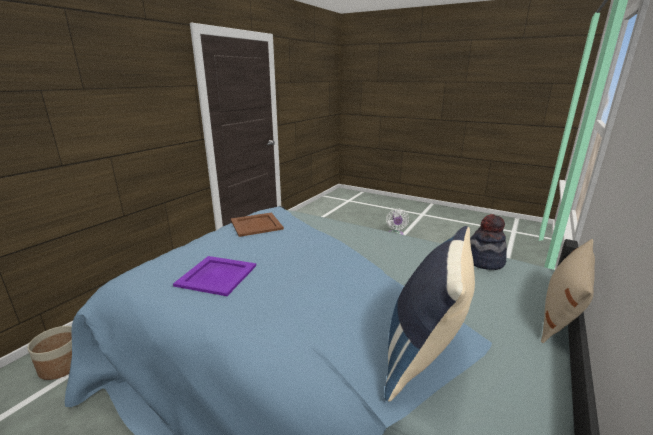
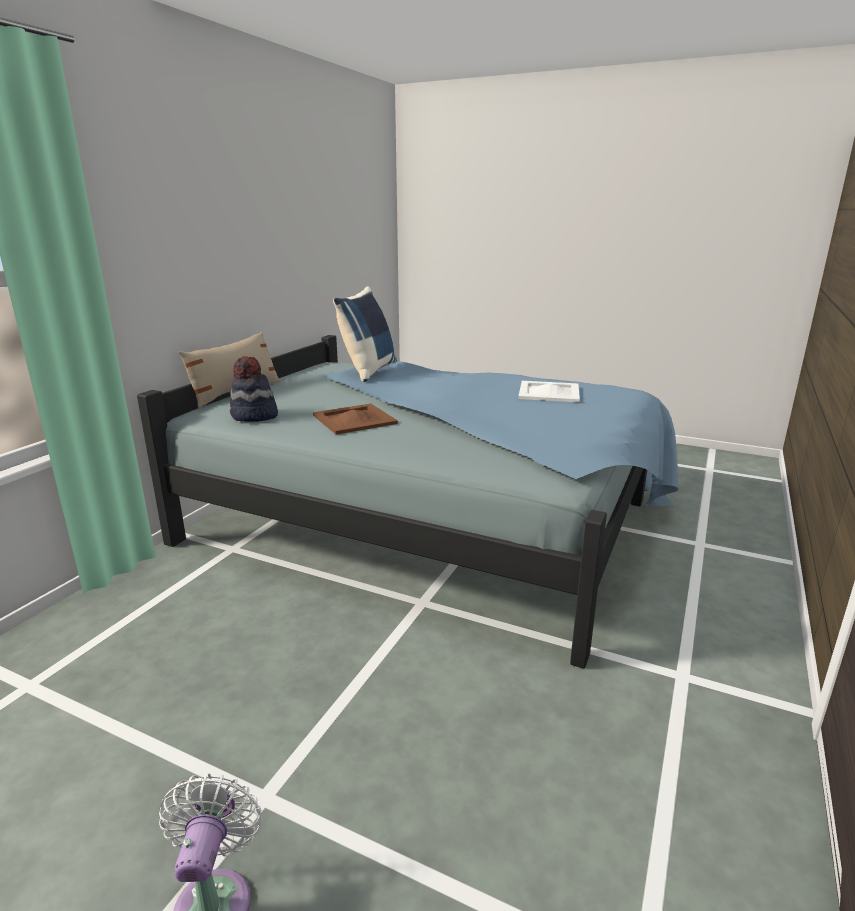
camera: 175 degrees right, 0 degrees up
planter [27,326,72,380] -> none
purple tray [173,256,256,296] -> white tray [518,381,580,402]
brown tray [231,212,284,237] -> brown tray moved to [313,404,398,435]

